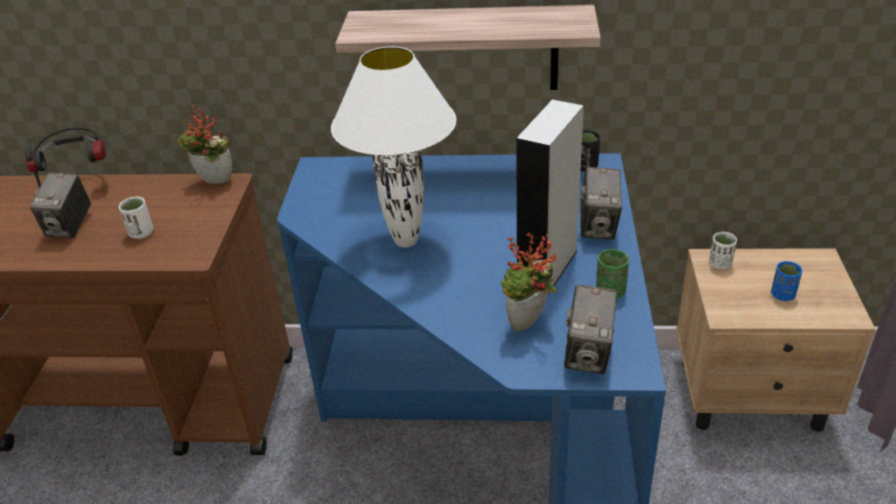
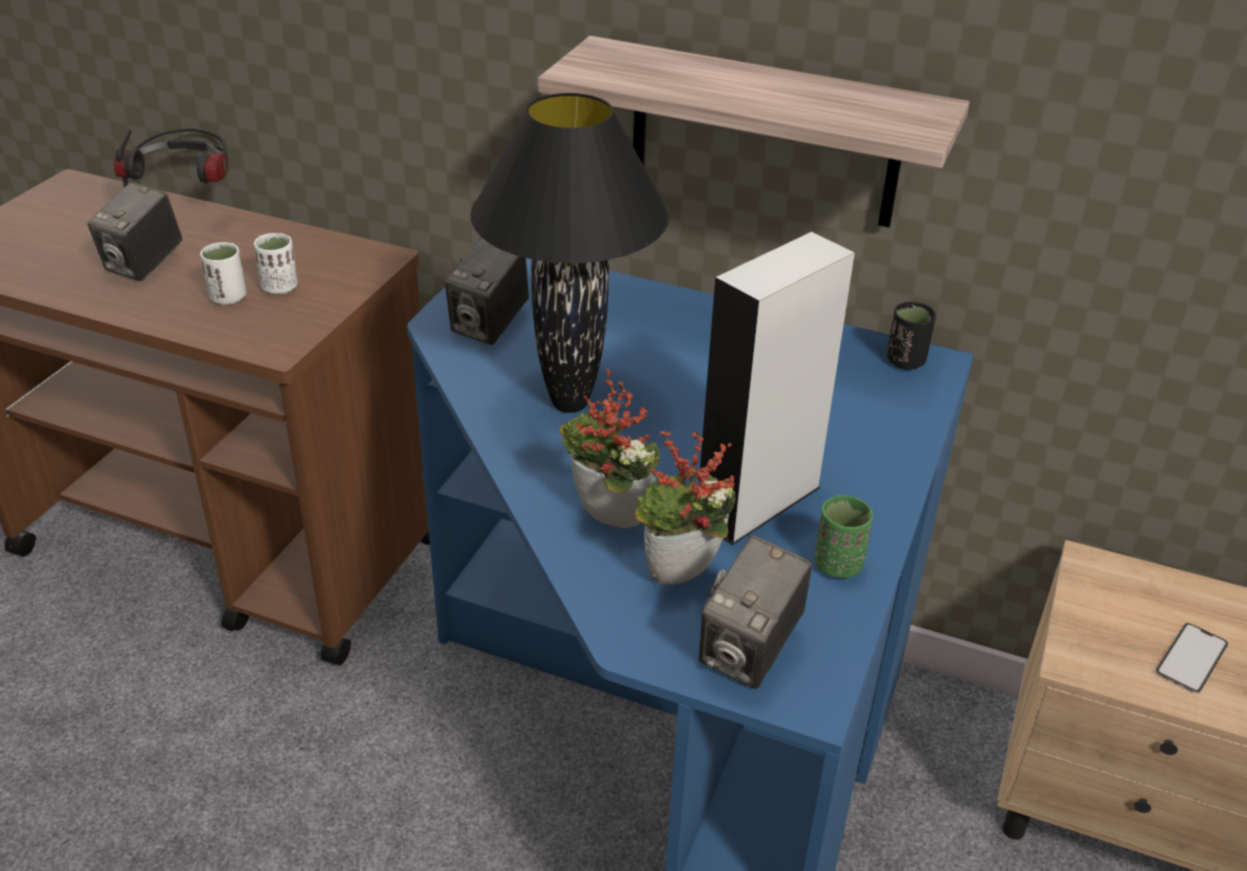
camera: 15 degrees right, 0 degrees up
potted plant [178,106,232,184] -> potted plant moved to [559,369,659,528]
white table lamp [331,46,457,248] -> black table lamp [470,93,669,413]
camera [580,167,622,240] -> camera moved to [445,237,529,345]
white cup [709,232,737,270] -> white cup moved to [254,233,297,295]
blue cup [771,261,802,301] -> phone [1155,623,1228,694]

